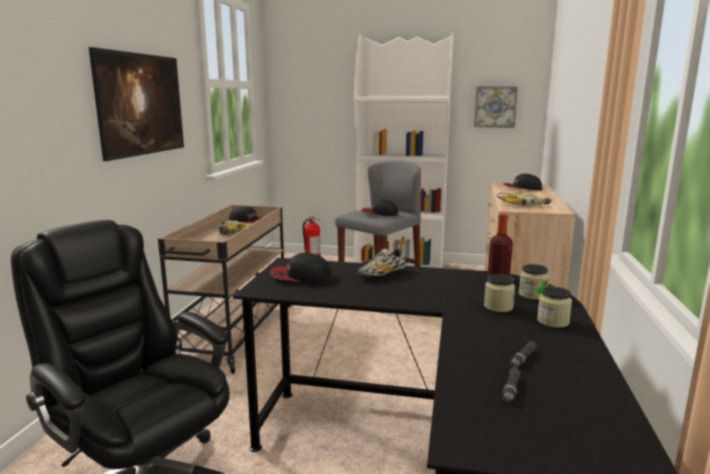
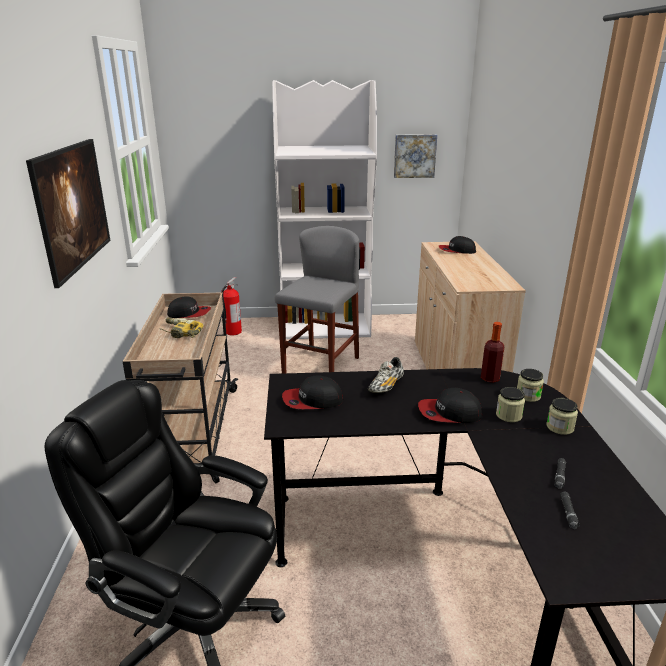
camera: 15 degrees left, 10 degrees up
cap [361,199,398,216] -> cap moved to [418,388,482,423]
power drill [496,193,552,206] -> none

